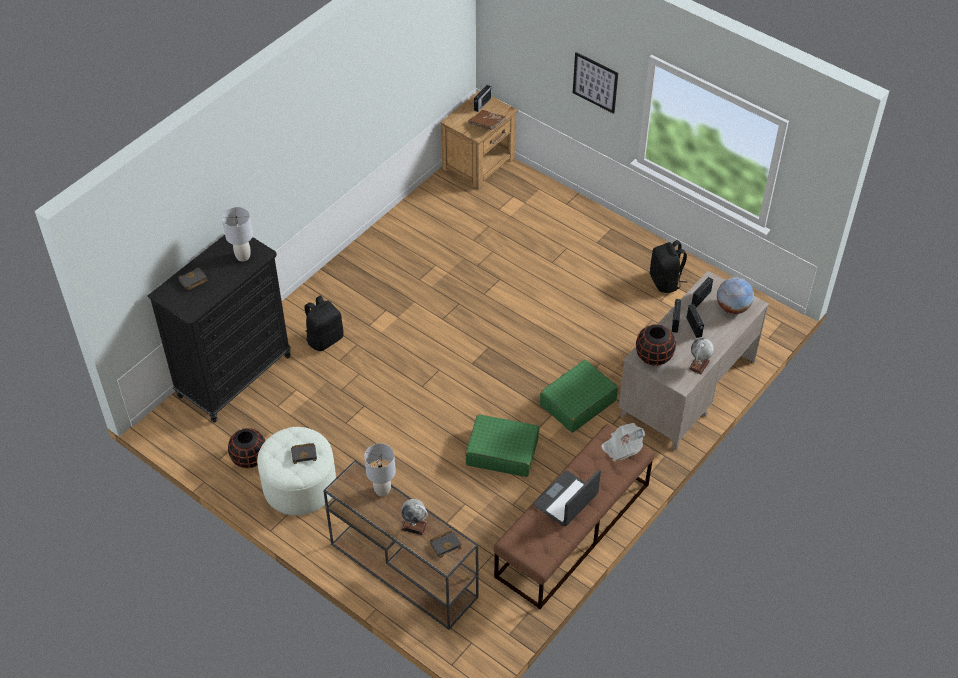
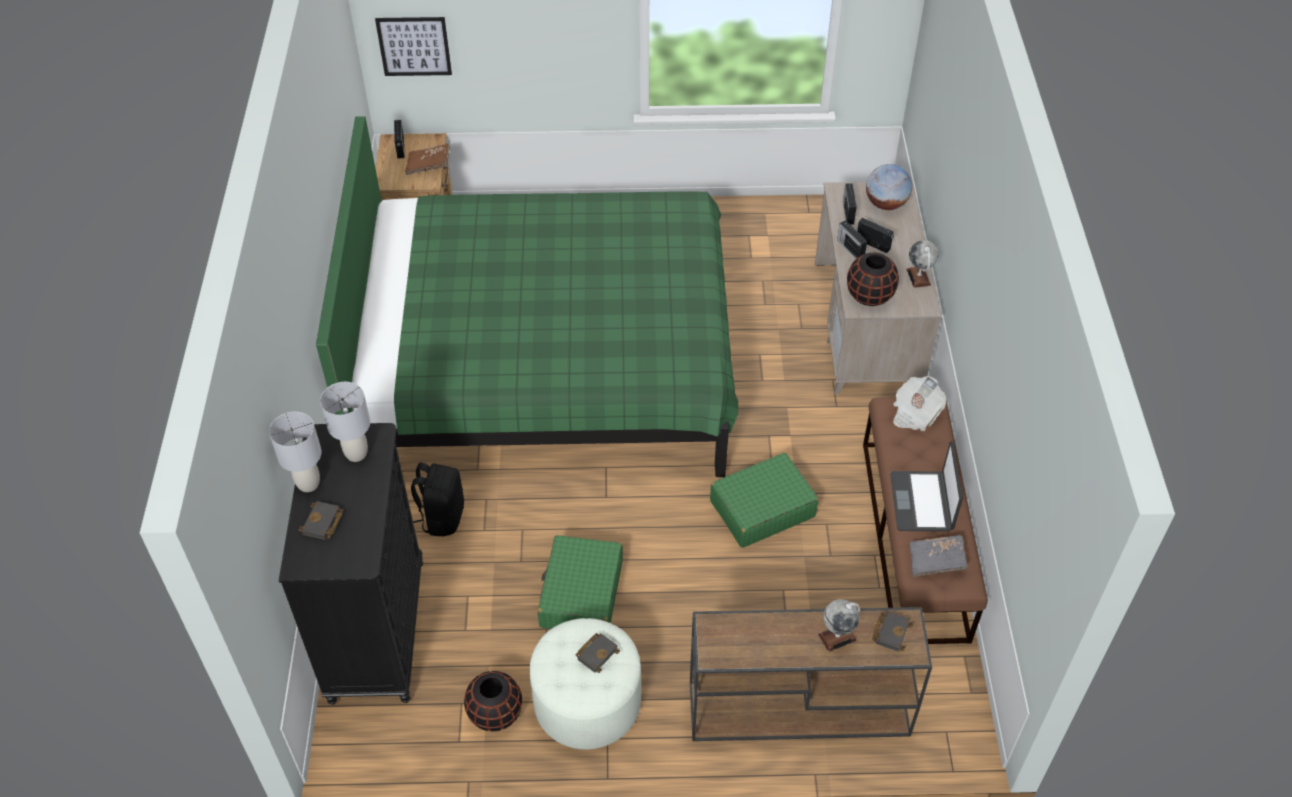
camera: 40 degrees left, 0 degrees up
grey table lamp [364,443,396,496] -> grey table lamp moved to [269,412,321,492]
green suitcase [540,360,618,433] -> green suitcase moved to [538,535,623,629]
picture [573,52,618,114] -> picture moved to [375,17,452,76]
black backpack [650,240,687,293] -> none
none -> green bed [316,116,738,477]
none -> grey book [910,535,968,577]

